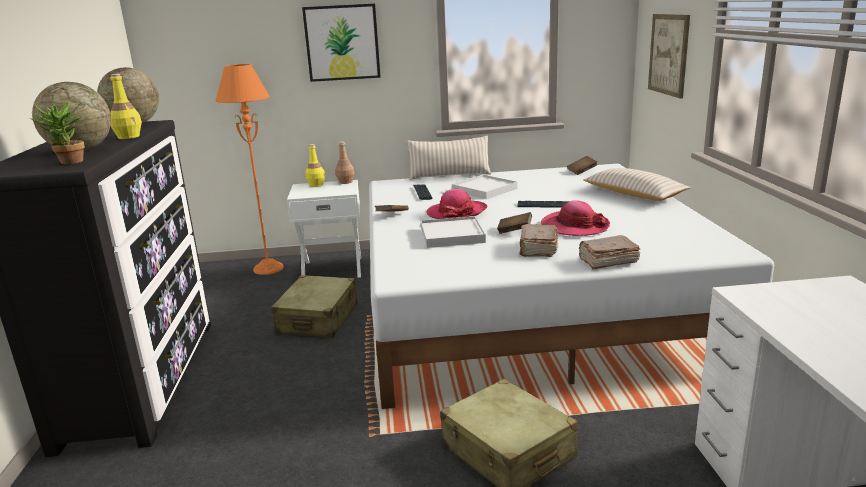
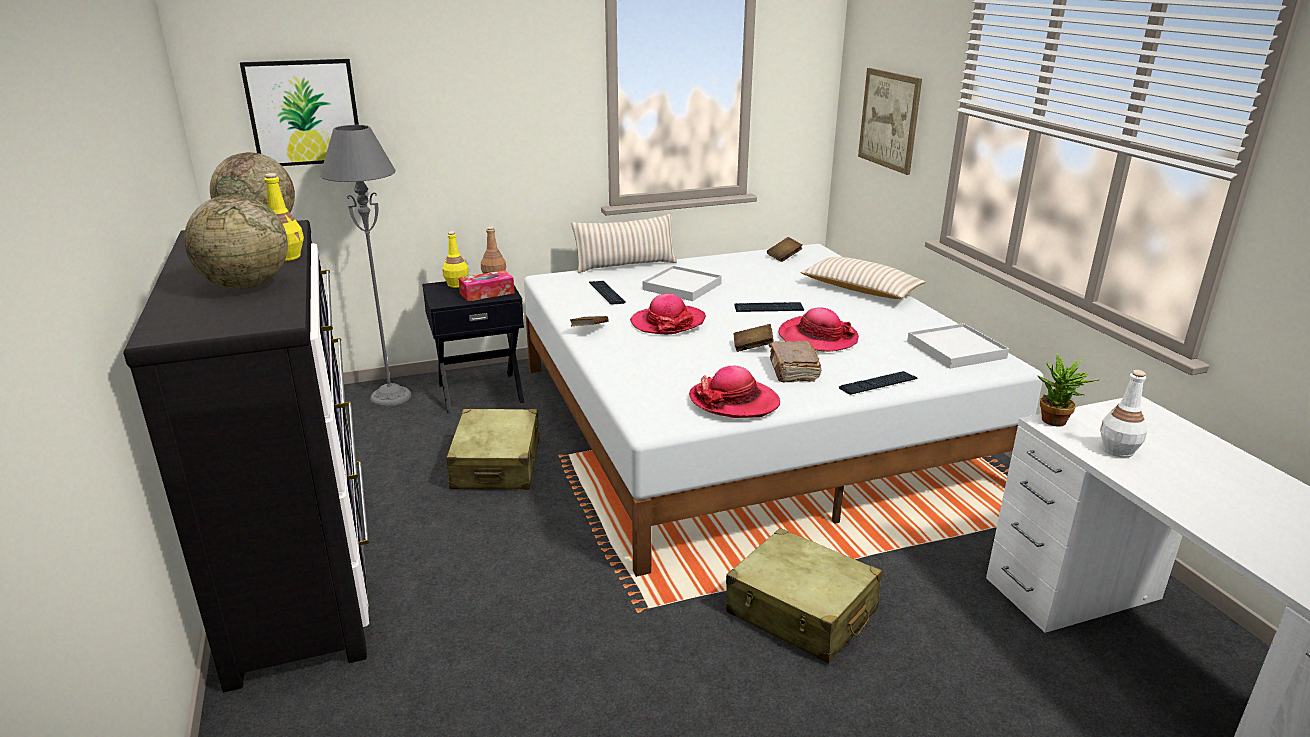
camera: 15 degrees left, 5 degrees up
potted plant [30,100,85,164] -> potted plant moved to [1037,353,1099,427]
orange floor lamp [215,64,284,275] -> grey floor lamp [320,125,411,407]
white nightstand [287,180,361,278] -> black nightstand [422,281,524,414]
picture [302,4,381,82] -> picture moved to [240,59,359,166]
white tray [421,216,486,248] -> white tray moved to [907,323,1009,369]
brown book [579,235,641,269] -> keyboard [839,371,918,395]
none -> tissue box [458,270,514,301]
none -> hat [689,366,780,418]
none -> white bottle [1100,370,1148,457]

